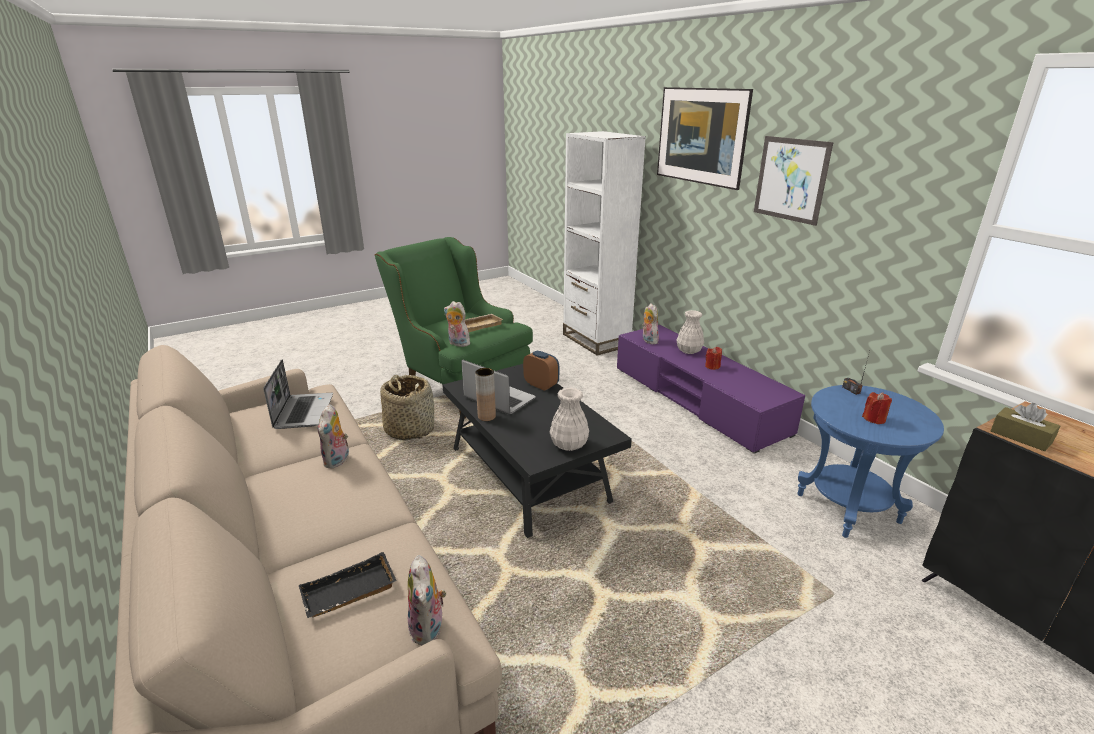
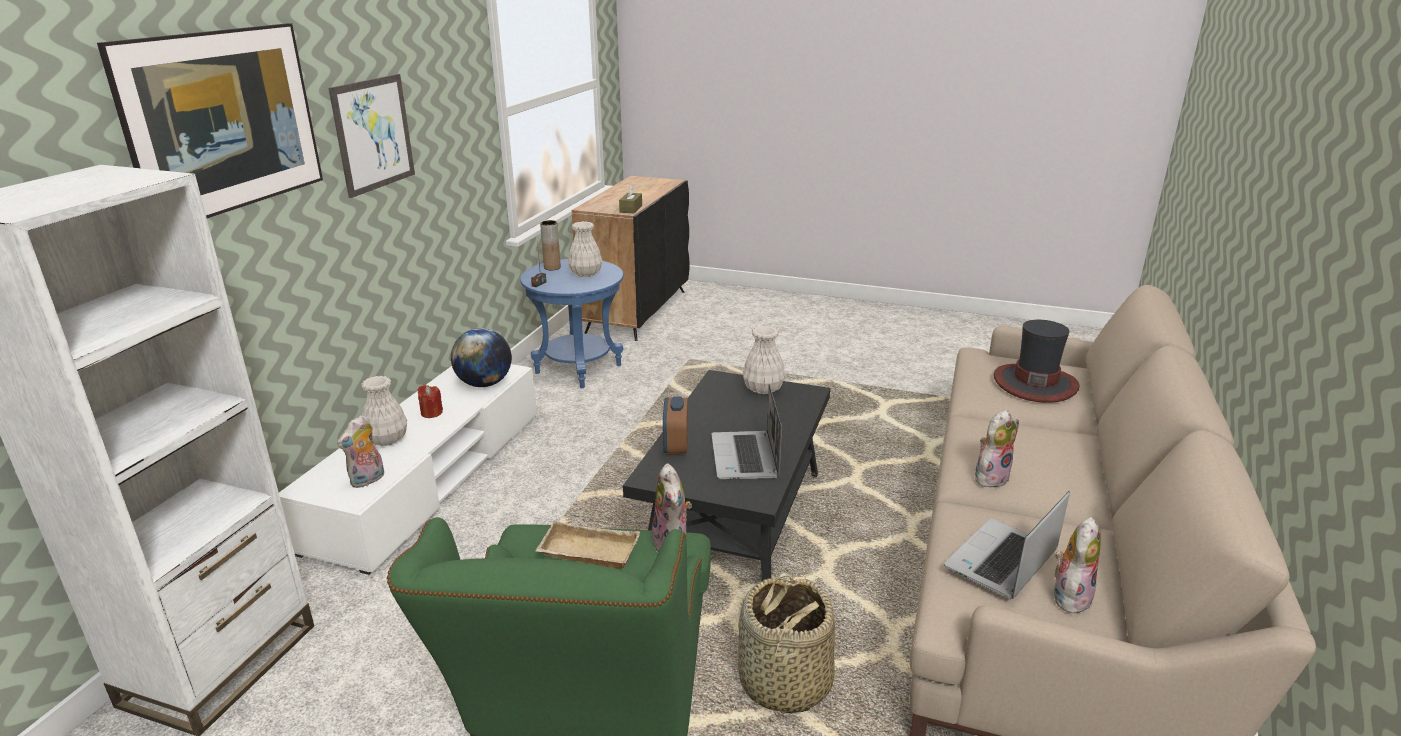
camera: 130 degrees left, 0 degrees up
black tray [298,552,397,618] -> hat [994,320,1080,403]
plush toy [408,555,446,645] -> plush toy moved to [1051,517,1101,613]
brown vase [475,368,496,421] -> brown vase moved to [540,220,561,270]
purple tv stand [617,325,805,454] -> white tv stand [279,364,537,575]
red candle [862,392,892,424] -> white vase [568,221,602,277]
none -> globe [451,328,512,387]

